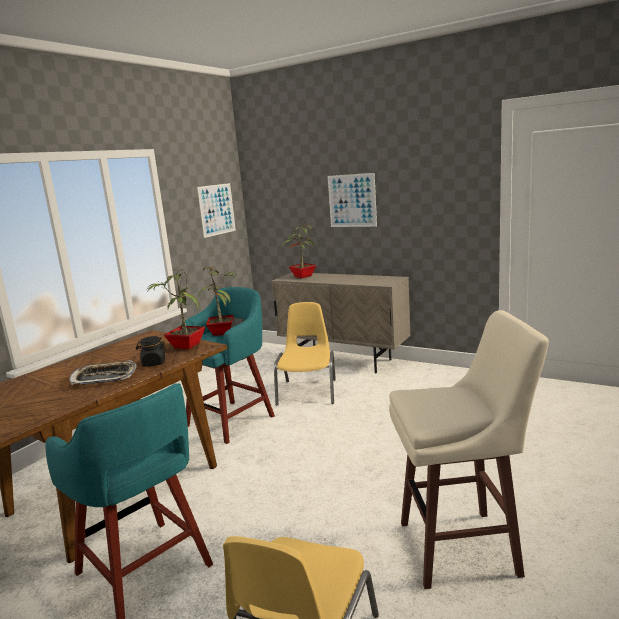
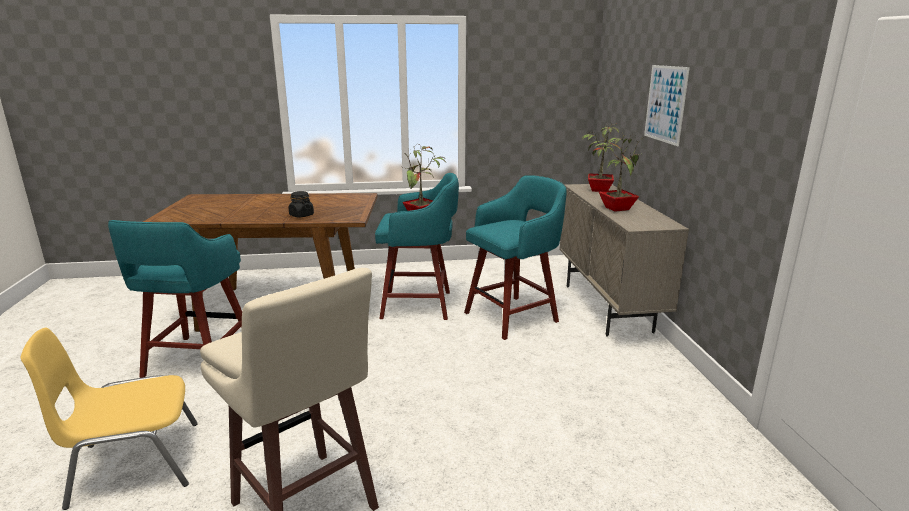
camera: 50 degrees right, 5 degrees up
tray [69,360,137,385] -> none
potted plant [148,268,205,349] -> potted plant moved to [595,134,642,212]
picture [197,183,236,238] -> none
yellow chair [274,302,336,405] -> turquoise stool [464,175,567,340]

